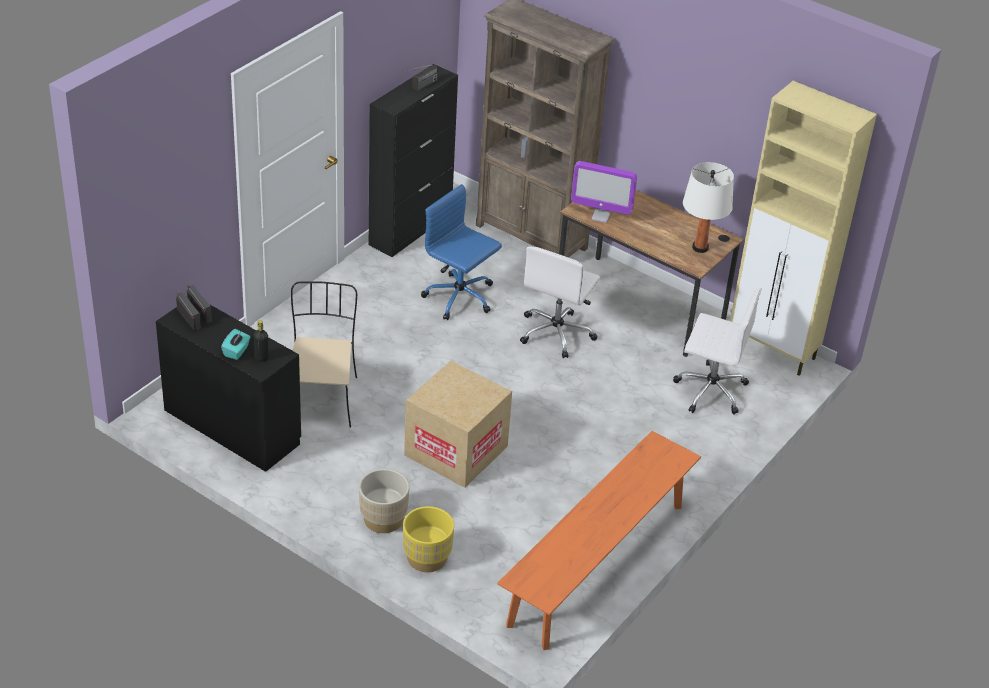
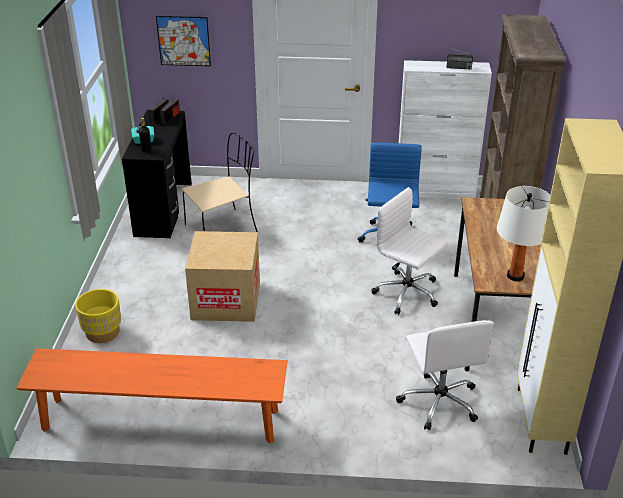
camera: 60 degrees right, 5 degrees down
beige planter [359,469,409,533] -> none
black cabinet [369,64,458,257] -> white cabinet [399,60,492,199]
white office chair [520,246,600,358] -> white office chair turned 45 degrees clockwise [372,187,448,315]
monitor [571,161,637,223] -> none
none -> picture [156,16,211,66]

